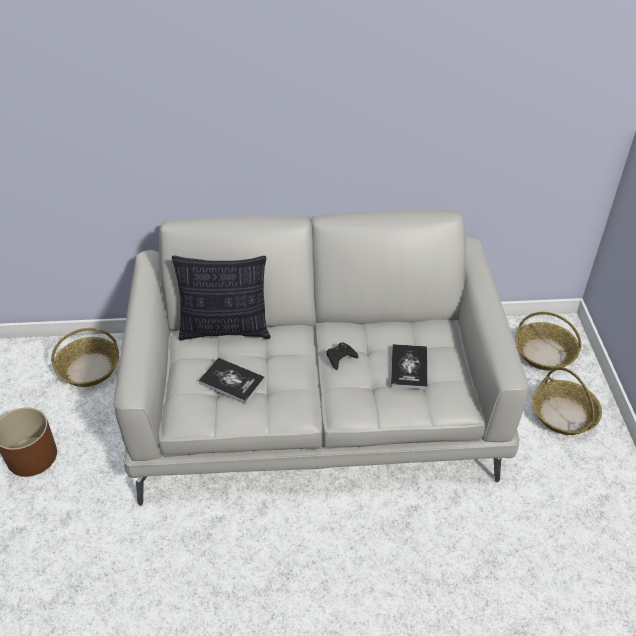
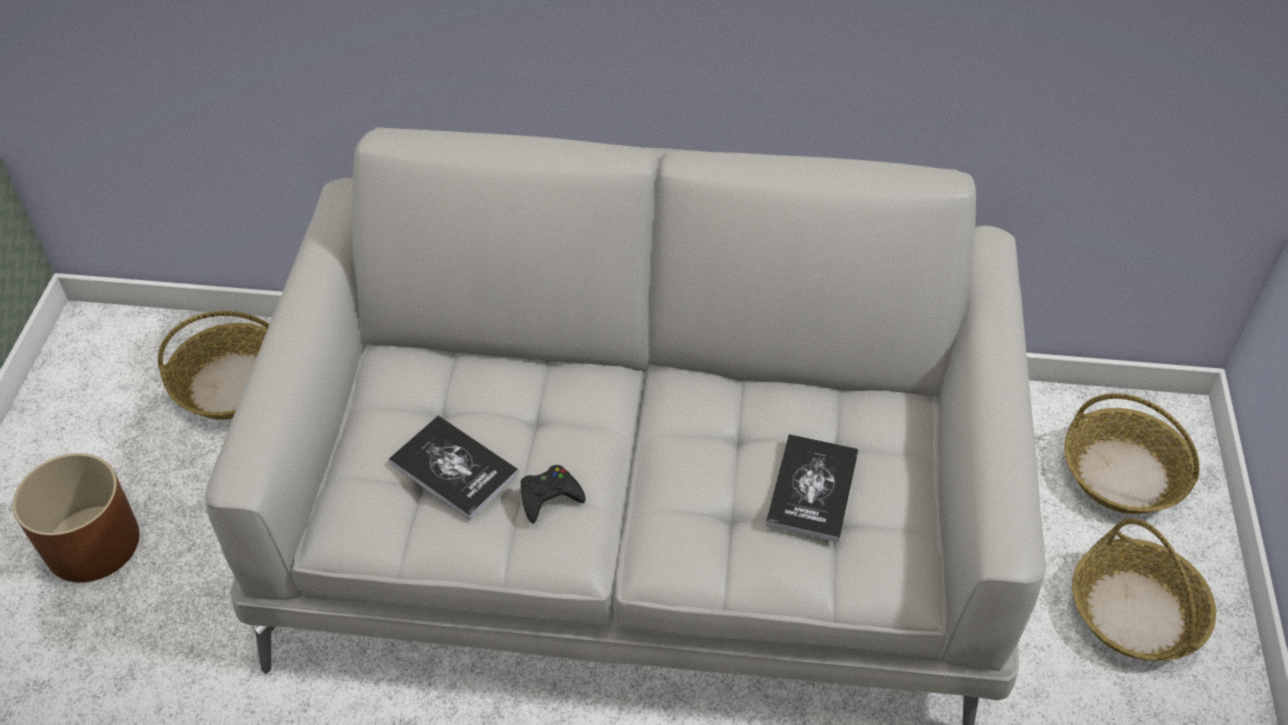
camera: 10 degrees right, 5 degrees up
pillow [172,255,270,341] -> none
black game controller [327,343,358,370] -> black game controller moved to [520,465,586,523]

